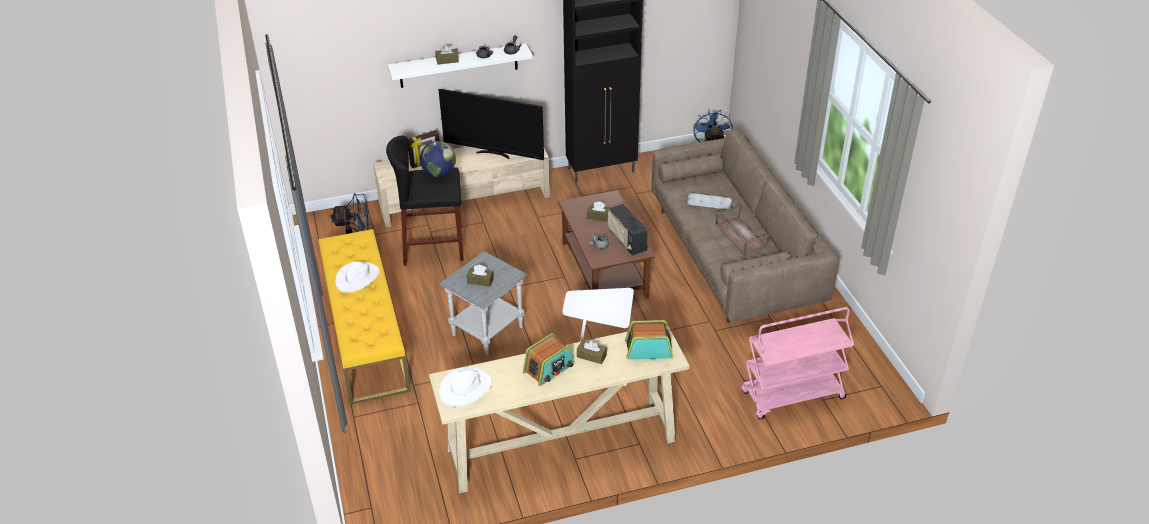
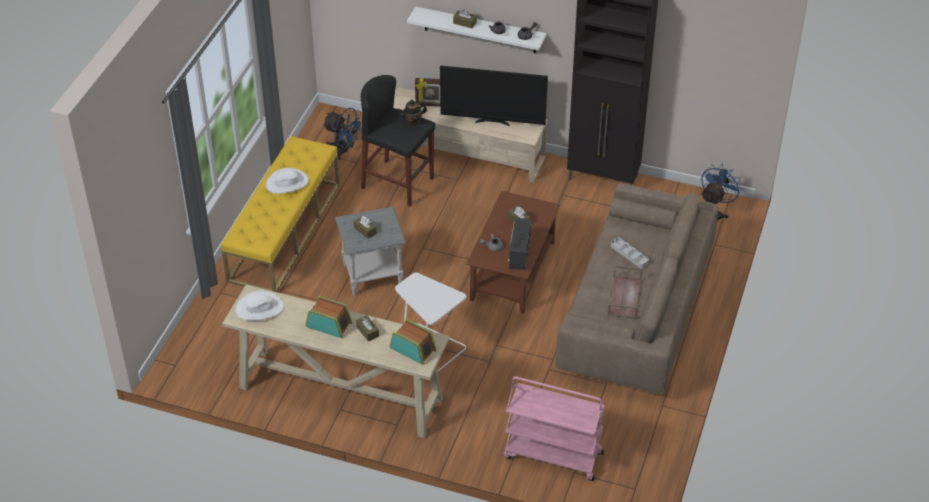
camera: 35 degrees right, 5 degrees up
globe [420,141,456,177] -> teapot [398,100,427,126]
television [439,89,544,160] -> television turned 45 degrees counterclockwise [440,65,548,126]
radio [523,333,575,386] -> radio turned 150 degrees counterclockwise [305,296,352,338]

